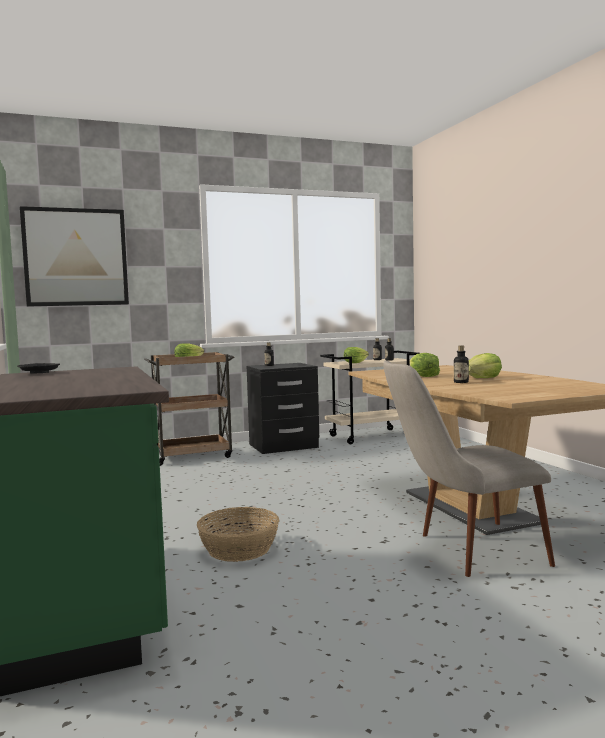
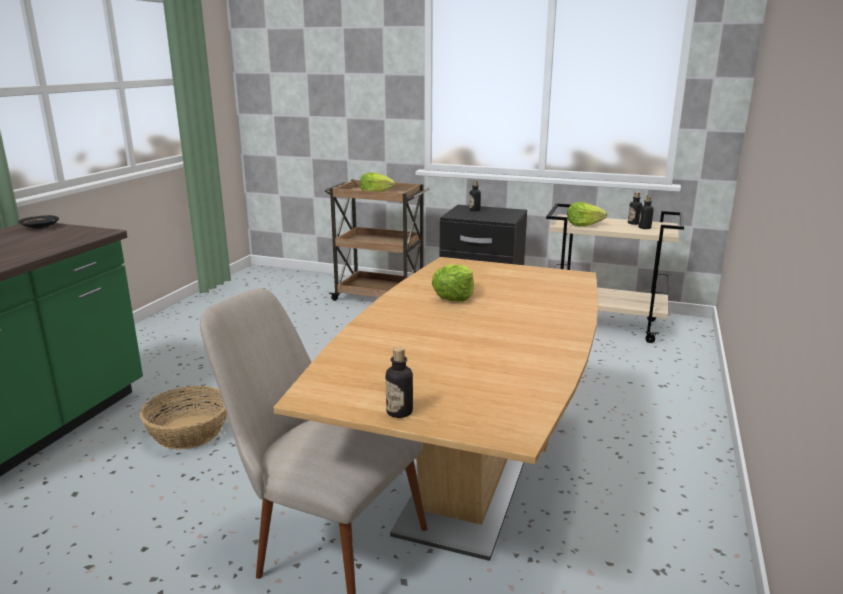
camera: 40 degrees right, 15 degrees up
picture [20,206,129,307] -> none
bottle [454,345,469,383] -> bottle moved to [386,347,413,418]
lettuce [469,353,502,378] -> none

